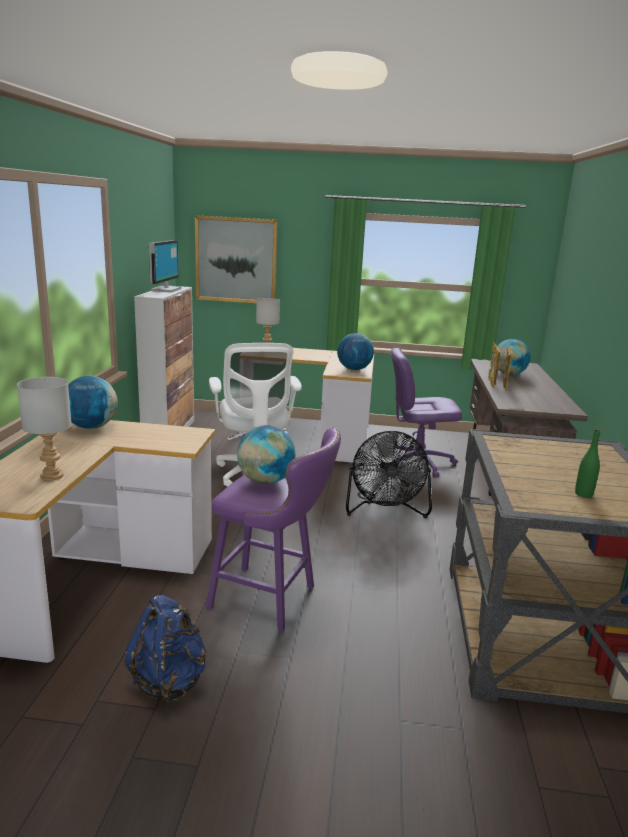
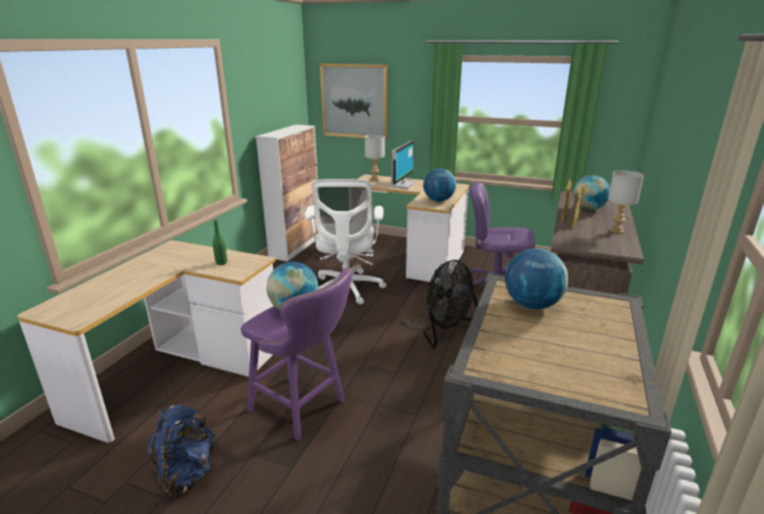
camera: 15 degrees right, 5 degrees up
grey table lamp [17,377,72,481] -> grey table lamp moved to [608,170,644,234]
globe [68,376,118,429] -> globe moved to [505,249,568,309]
monitor [149,240,181,293] -> monitor moved to [391,141,416,189]
black fan [346,431,432,519] -> black fan turned 60 degrees counterclockwise [401,260,478,350]
green bottle [575,429,600,498] -> green bottle moved to [213,220,227,265]

